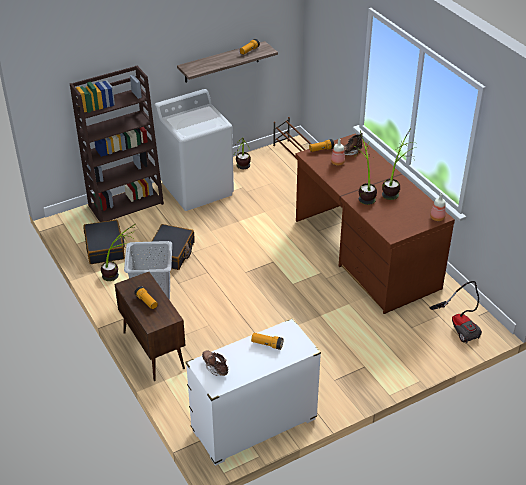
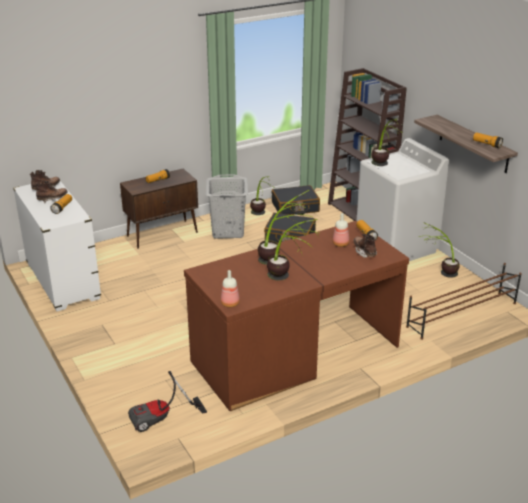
camera: 90 degrees right, 10 degrees down
none -> brown boot [35,180,68,203]
none -> potted plant [371,119,403,166]

